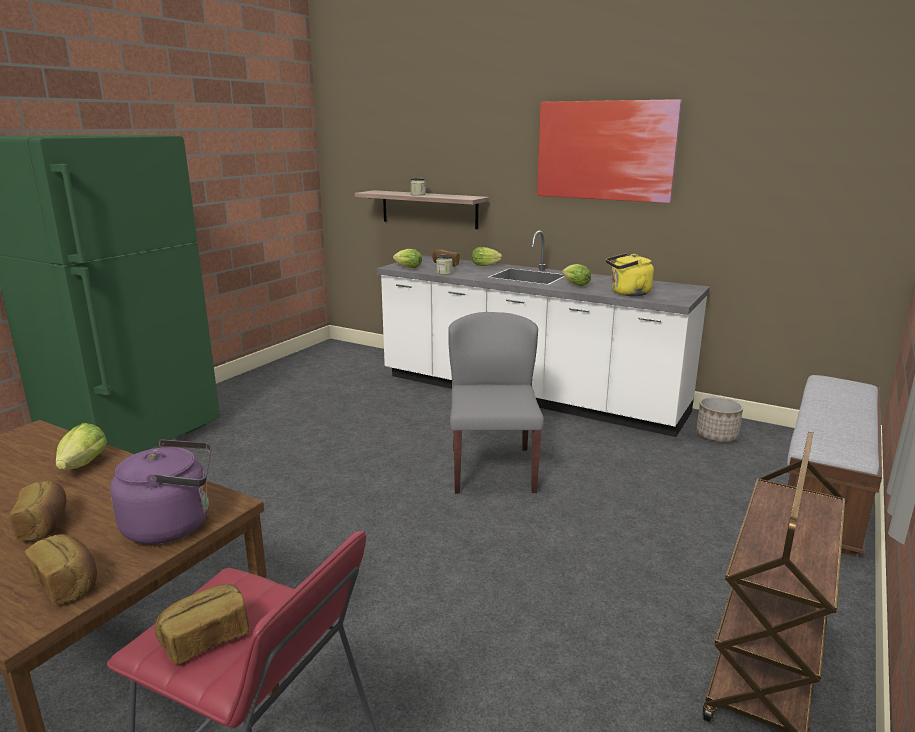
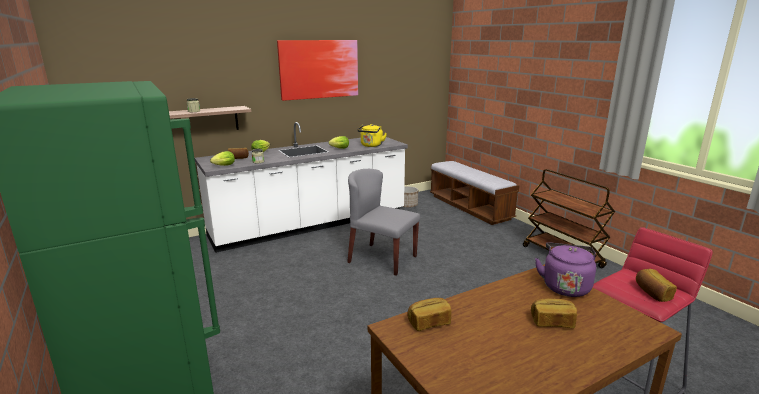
camera: 60 degrees left, 0 degrees up
bread [25,534,97,604] -> bread moved to [407,298,451,331]
lettuce [56,423,107,470] -> none

